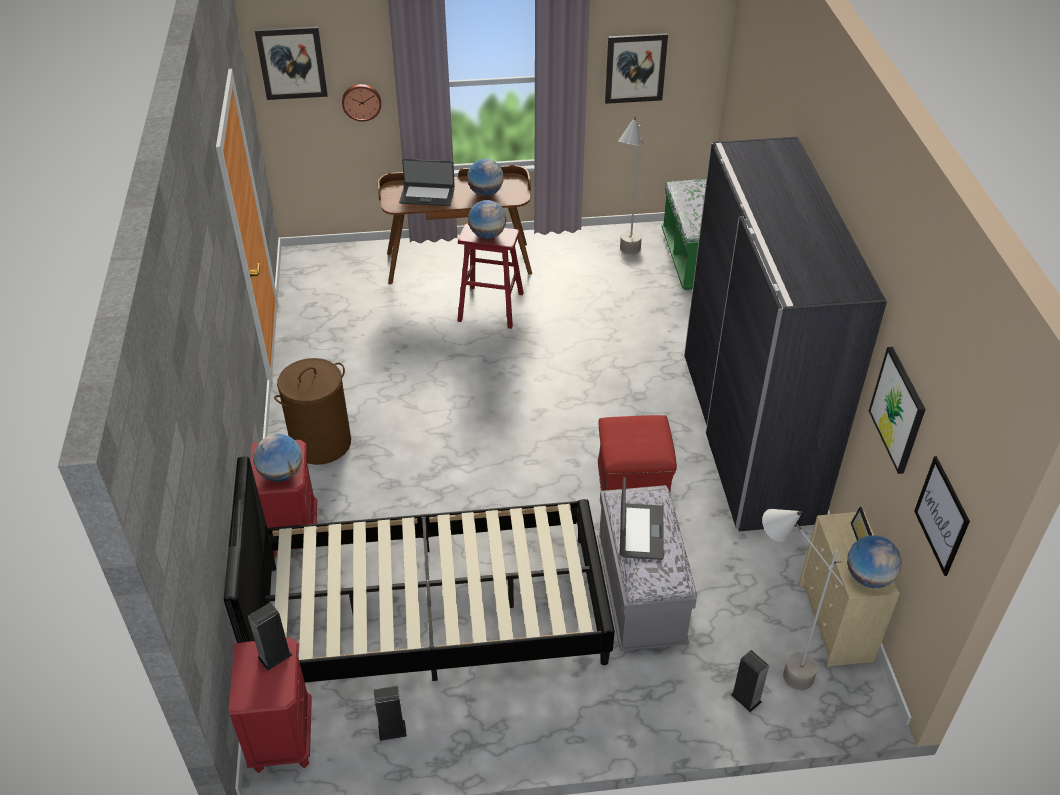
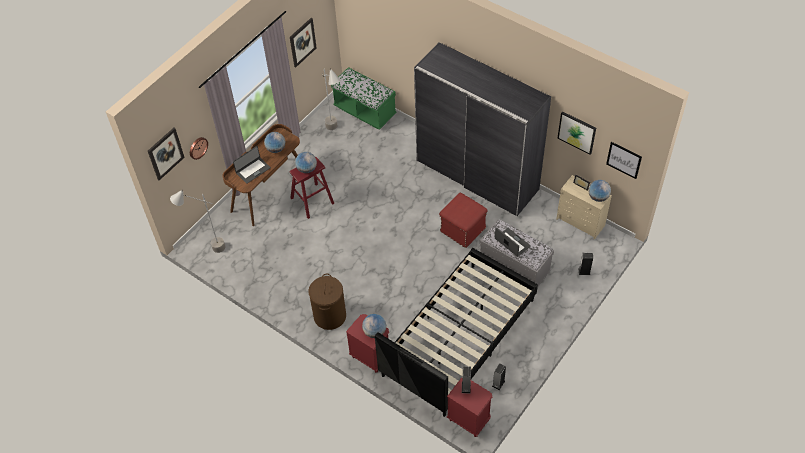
camera: 45 degrees left, 10 degrees up
grey floor lamp [762,509,843,690] -> grey floor lamp moved to [170,190,225,253]

